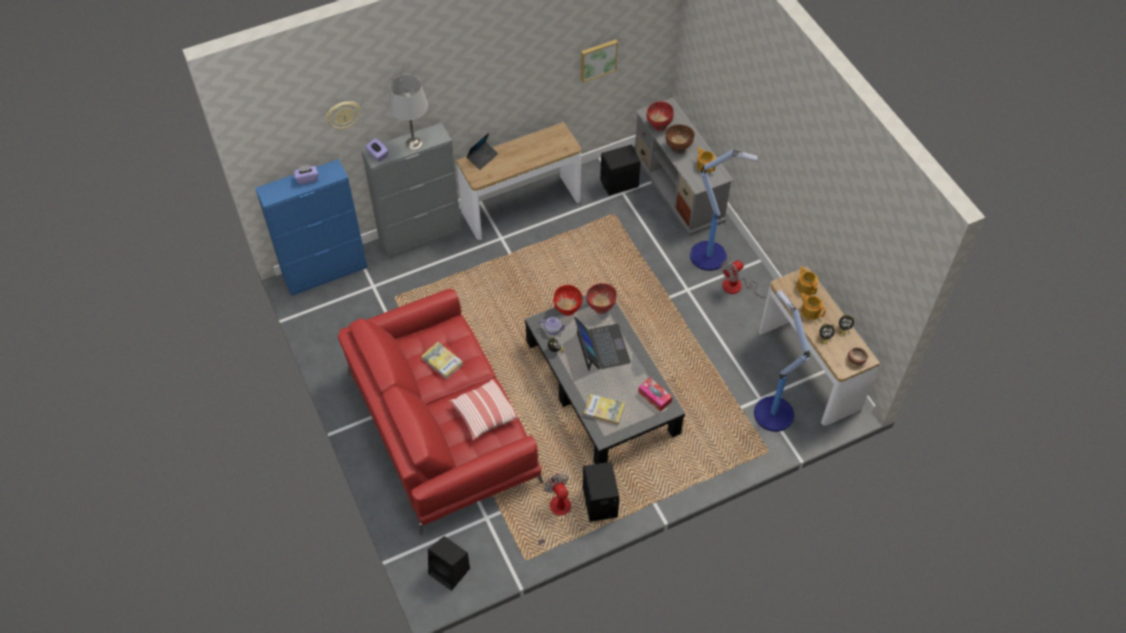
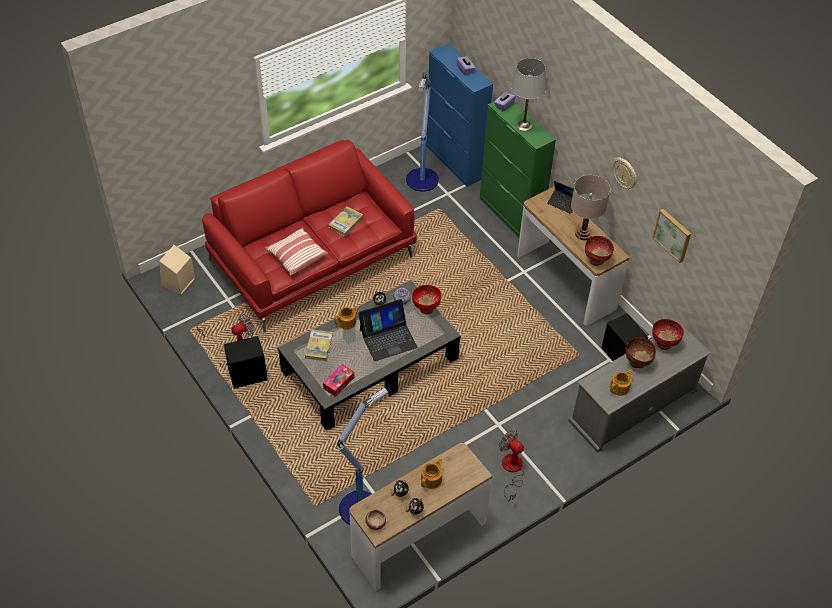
camera: 80 degrees right, 5 degrees down
wall clock [326,101,361,130] -> wall clock moved to [613,158,637,189]
grey cabinet [361,123,462,259] -> green cabinet [480,102,556,238]
black speaker [428,536,470,591] -> beige speaker [159,245,195,295]
red bowl [586,283,617,314] -> red bowl moved to [585,236,614,266]
floor lamp [690,149,759,271] -> floor lamp moved to [406,72,439,192]
teapot [796,266,818,295] -> teapot moved to [334,306,360,329]
none -> beige table lamp [571,175,610,240]

